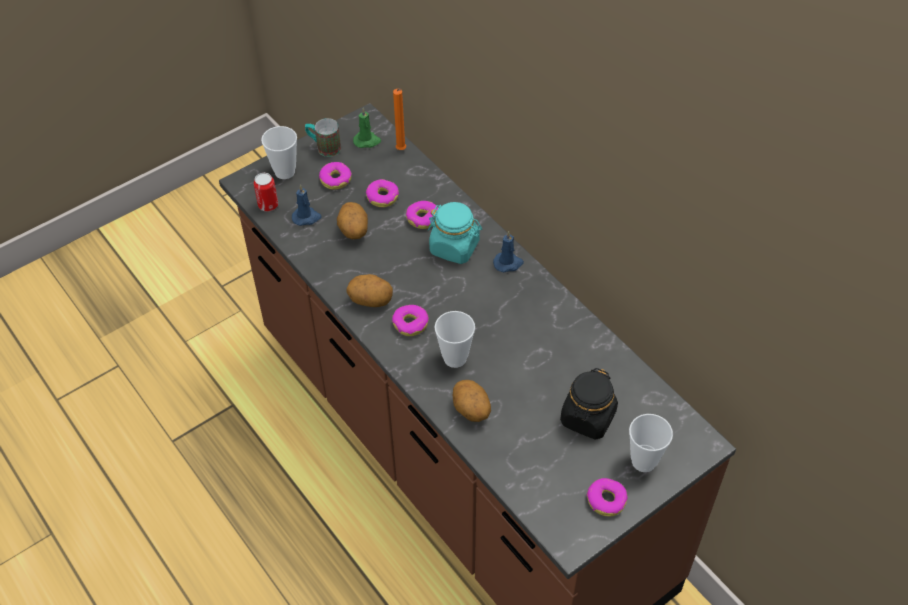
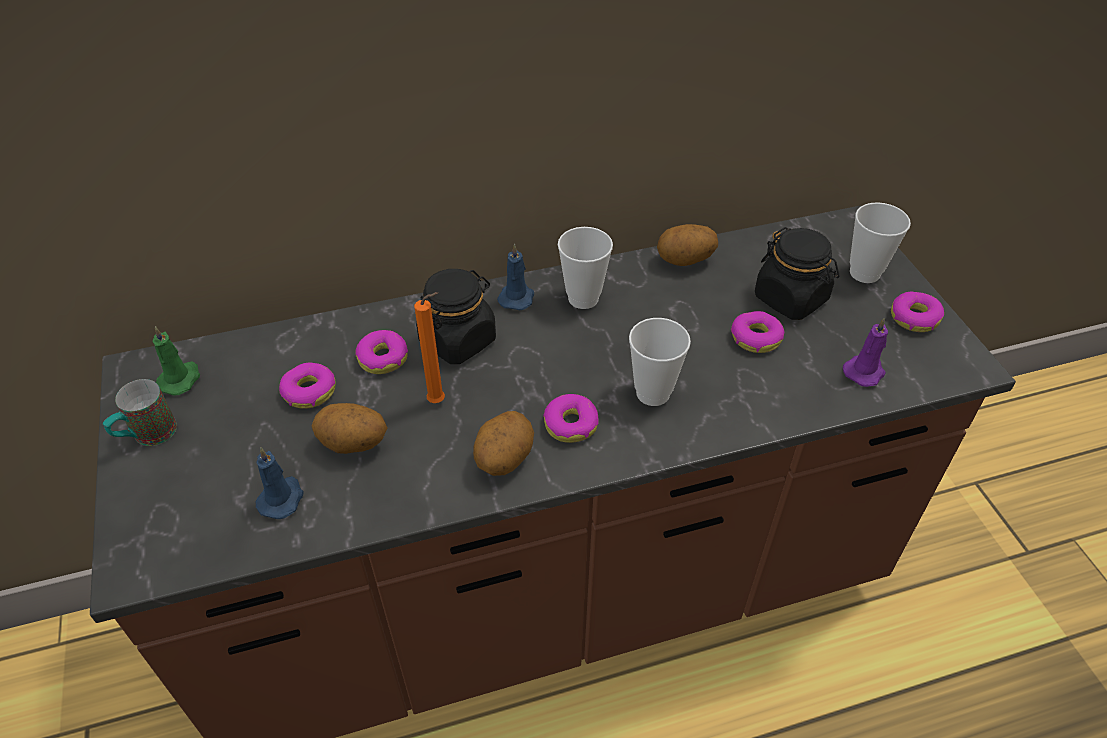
camera: 70 degrees left, 5 degrees down
can [254,173,278,212] -> none
cup [261,126,297,179] -> cup moved to [558,227,613,309]
donut [319,162,352,190] -> donut moved to [731,311,784,353]
orange candle [393,88,406,150] -> orange candle moved to [414,292,445,403]
turquoise jar [428,202,482,264] -> black jar [416,269,496,364]
potato [453,380,491,422] -> potato moved to [657,224,718,266]
none -> purple candle [843,318,888,387]

